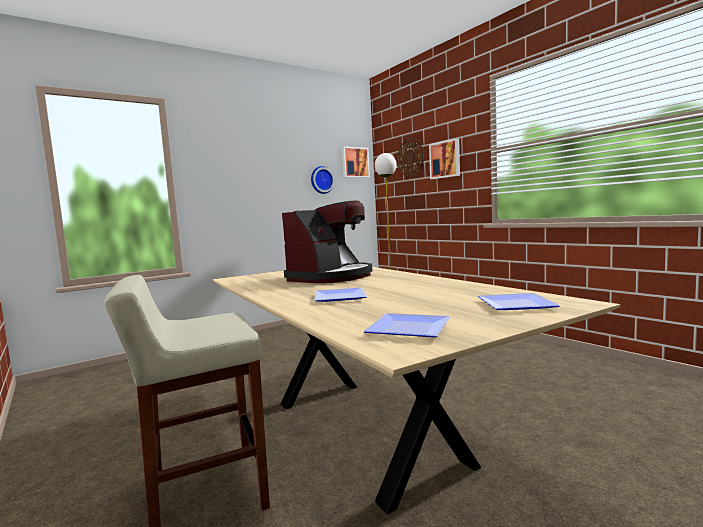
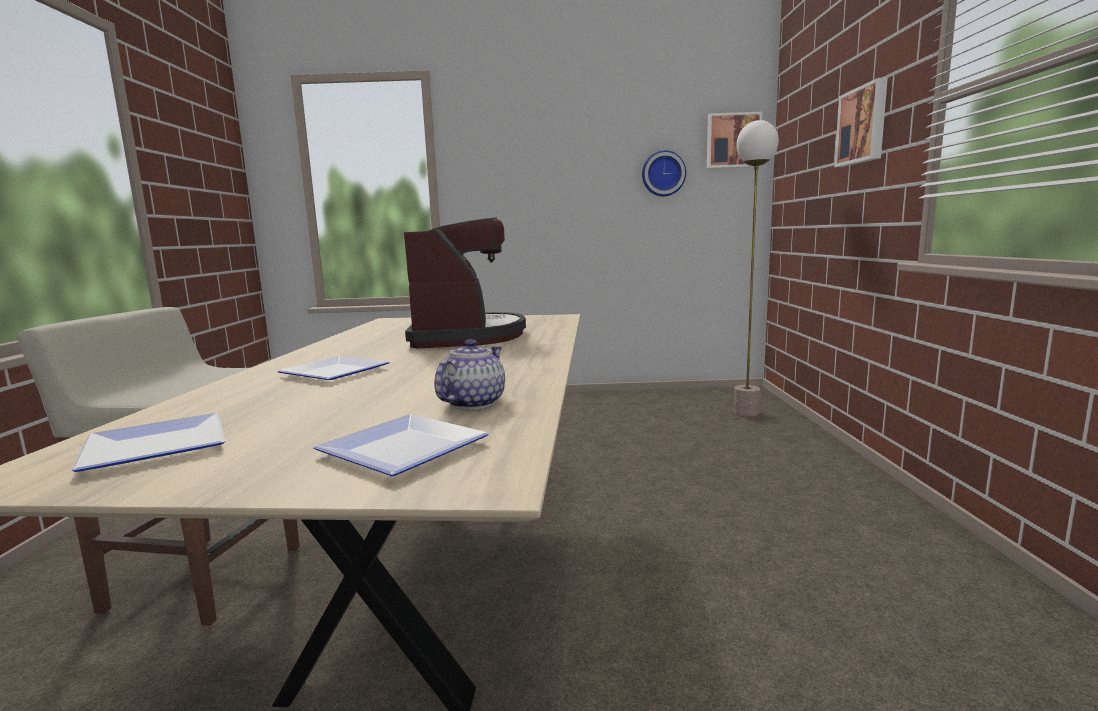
camera: 35 degrees right, 5 degrees up
coffee machine [282,201,372,283] -> coffee machine turned 75 degrees counterclockwise [404,217,526,348]
wall clock [397,138,424,177] -> none
none -> teapot [434,339,505,410]

